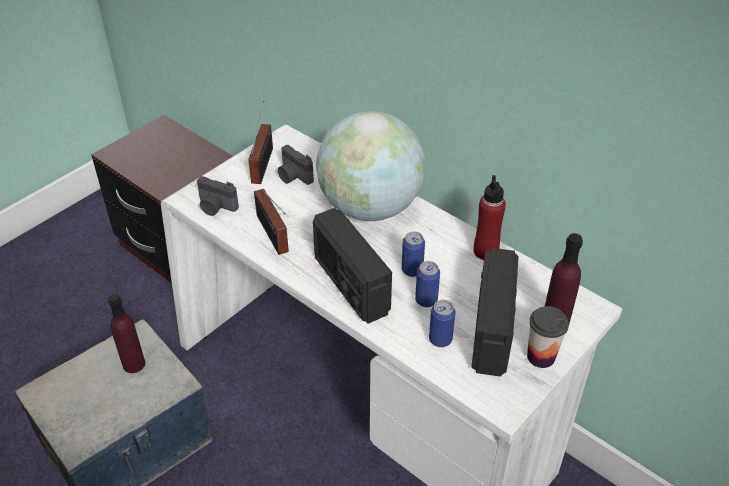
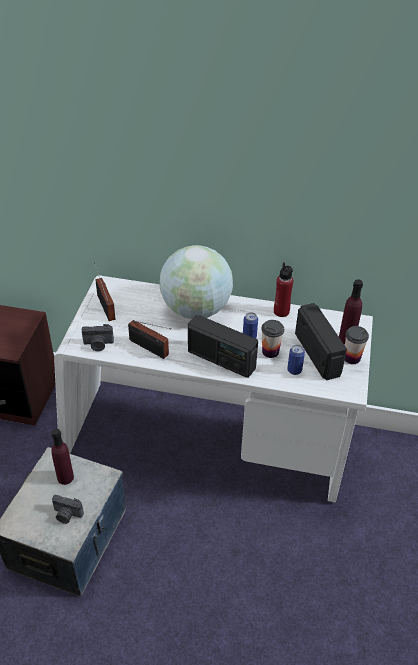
camera: 30 degrees left, 0 degrees up
camera [278,145,314,185] -> camera moved to [52,495,84,524]
can [415,261,440,307] -> cup [261,320,284,358]

